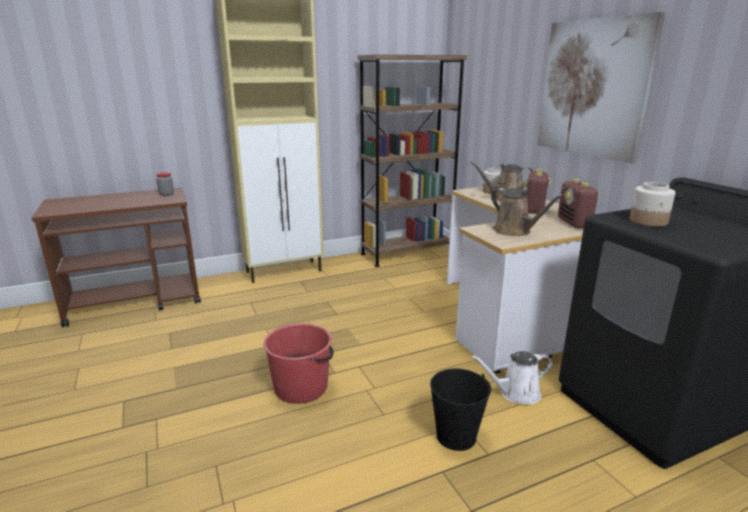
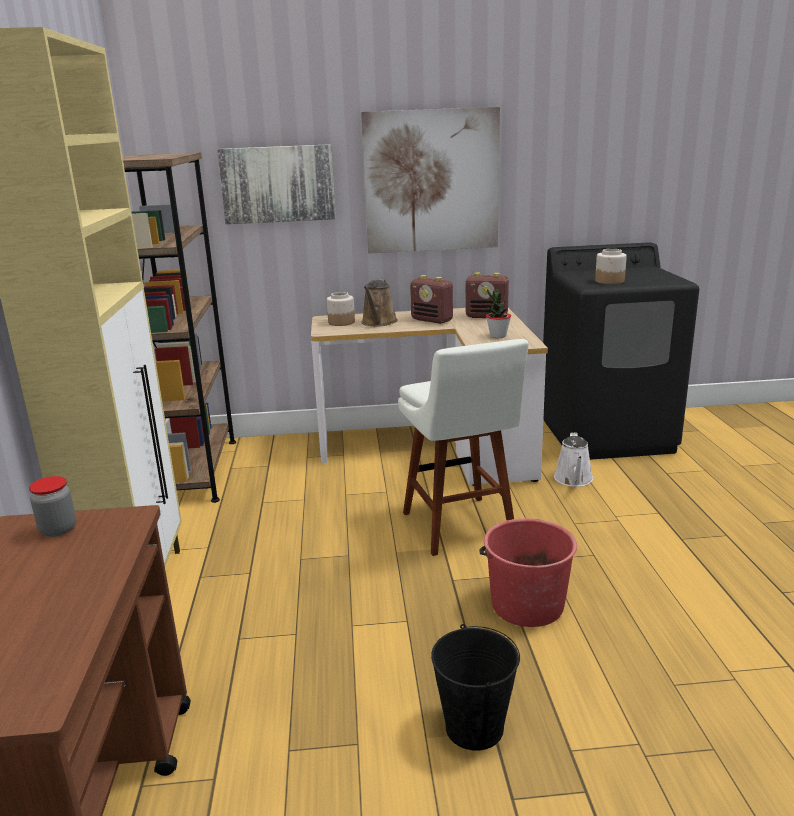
camera: 70 degrees left, 0 degrees up
black bucket [430,369,491,451] -> black bucket moved to [431,624,520,750]
brown watering can [491,188,564,236] -> potted plant [486,289,511,338]
none -> picture [217,144,336,224]
none -> white stool [398,339,529,556]

